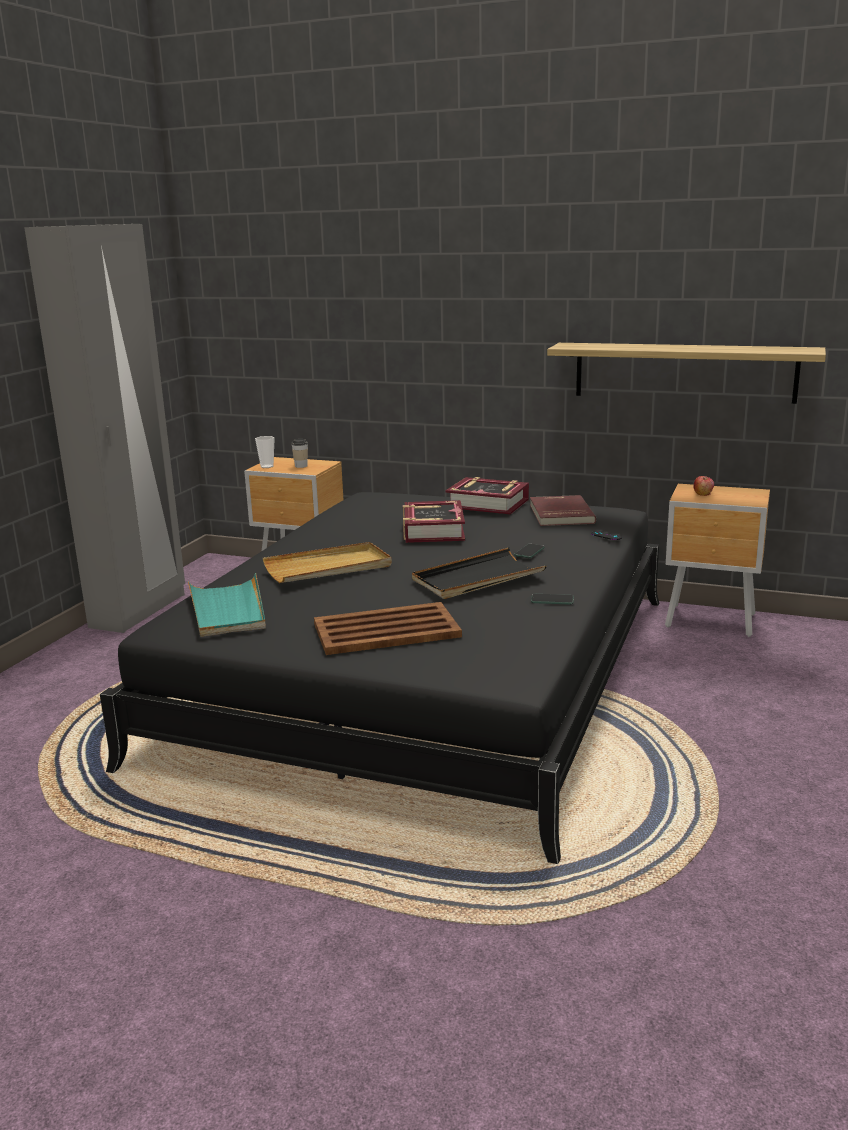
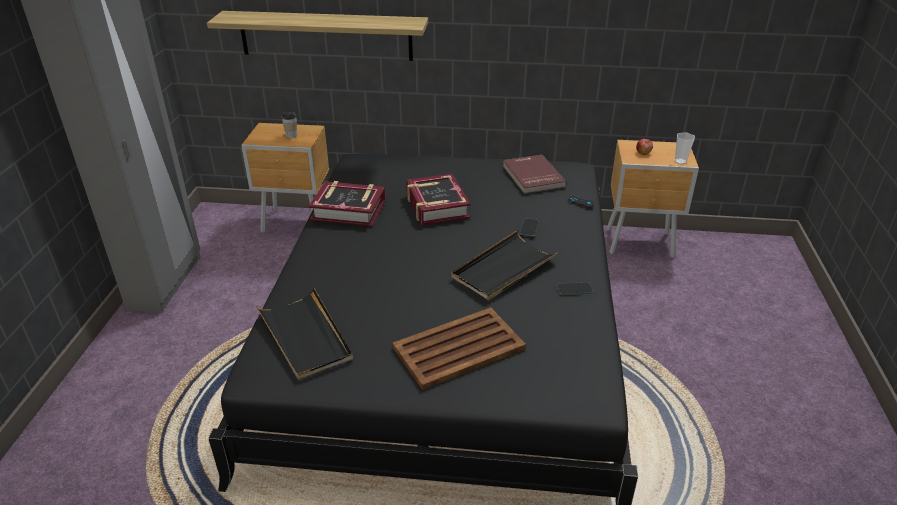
camera: 15 degrees left, 15 degrees up
turquoise tray [188,573,266,637] -> black tray [256,288,353,380]
cup [255,436,275,468] -> cup moved to [675,132,695,164]
beige tray [263,542,392,583] -> none
book [445,477,529,514] -> book moved to [309,181,386,227]
shelf [547,343,826,404] -> shelf moved to [207,11,428,61]

